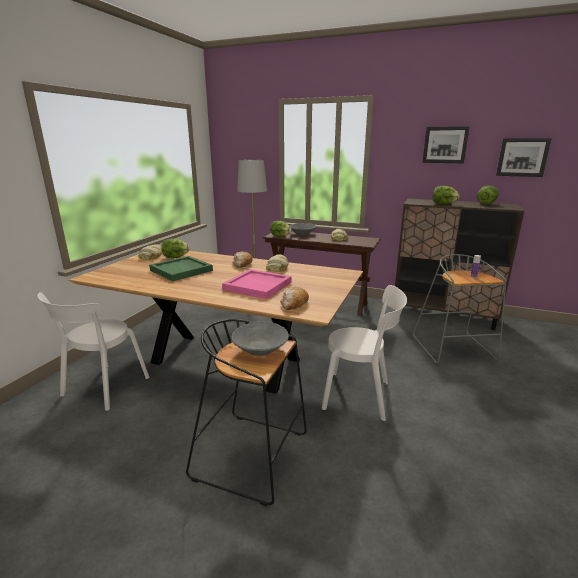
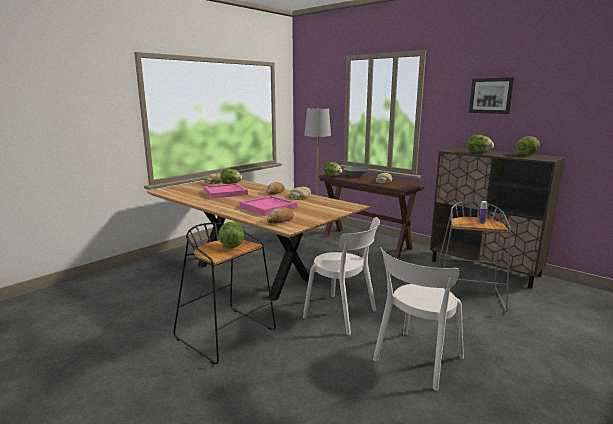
camera: 20 degrees right, 5 degrees down
white chair [38,292,149,411] -> white chair moved to [373,247,464,391]
green tray [149,256,213,282] -> pink tray [204,183,248,199]
grey bowl [231,321,289,356] -> lettuce [218,222,244,248]
picture [496,138,552,177] -> none

